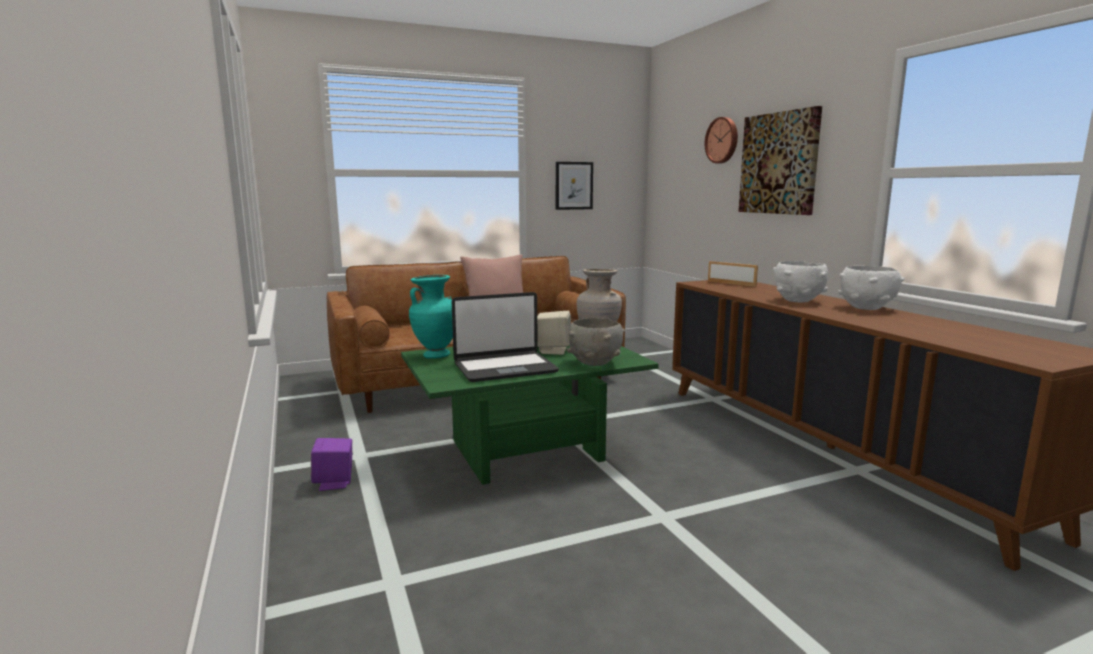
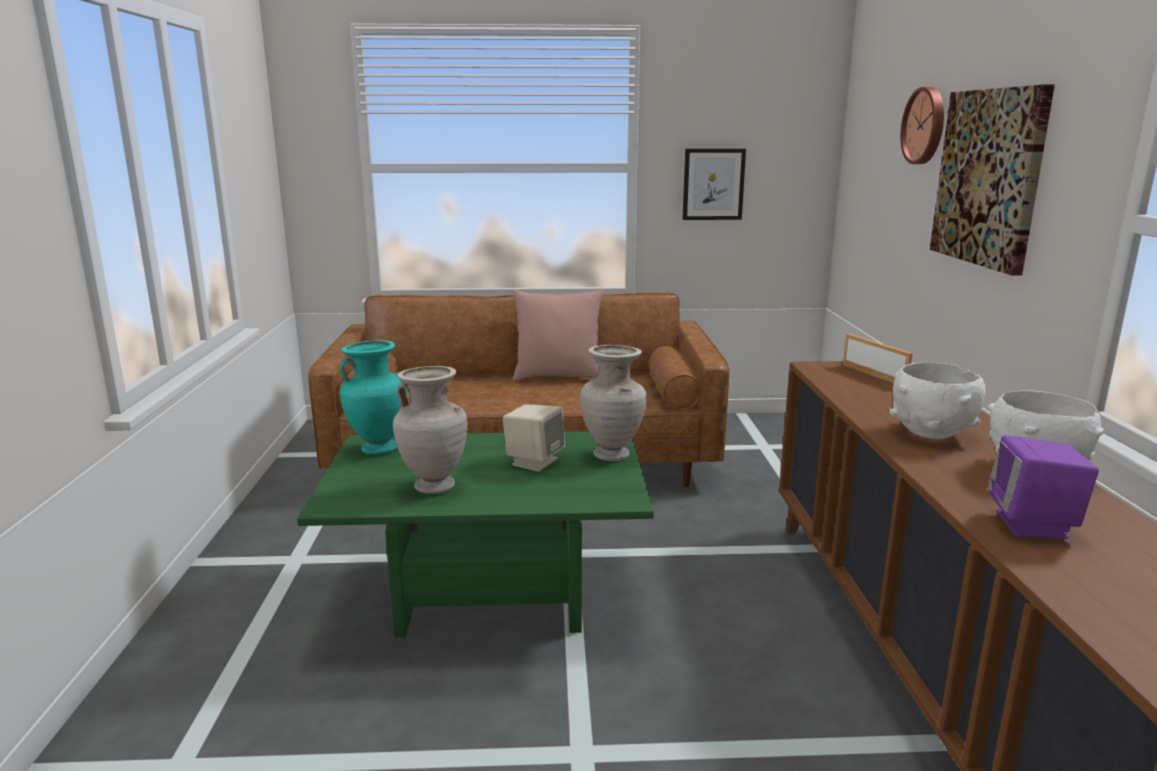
camera: 20 degrees right, 5 degrees up
purple speaker [311,438,352,491] -> purple speaker moved to [987,435,1099,539]
laptop [452,292,559,382] -> beige vase [393,366,468,494]
grey bowl [567,318,625,366] -> none

